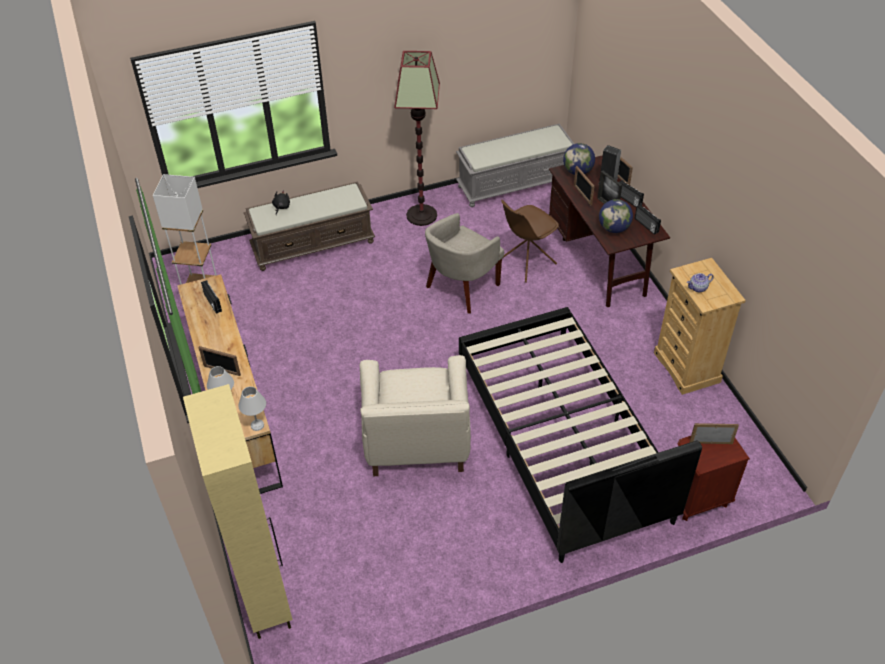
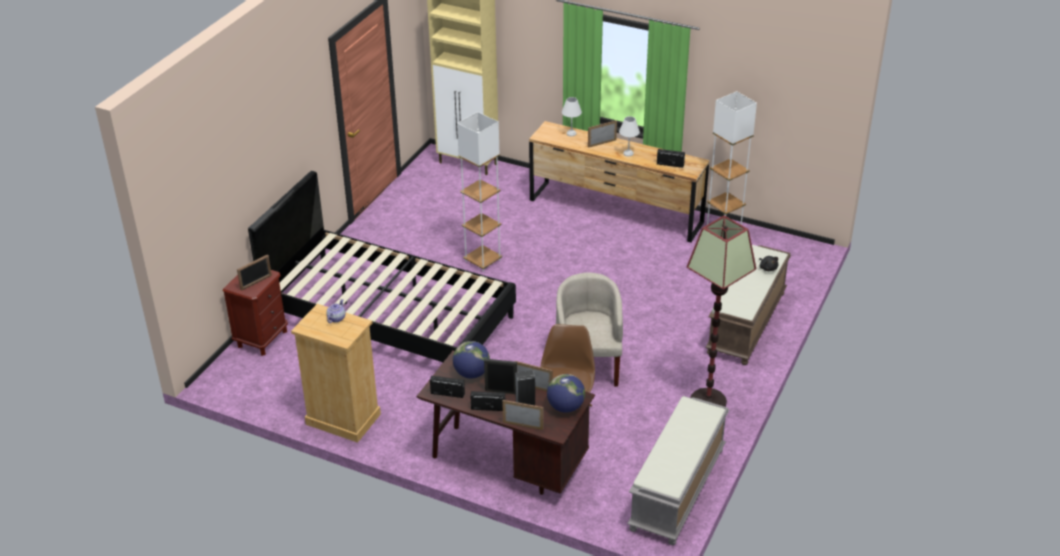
camera: 135 degrees right, 10 degrees down
white table lamp [238,387,266,431] -> white table lamp moved to [619,116,640,156]
beige armchair [359,355,471,476] -> white floor lamp [457,112,502,272]

